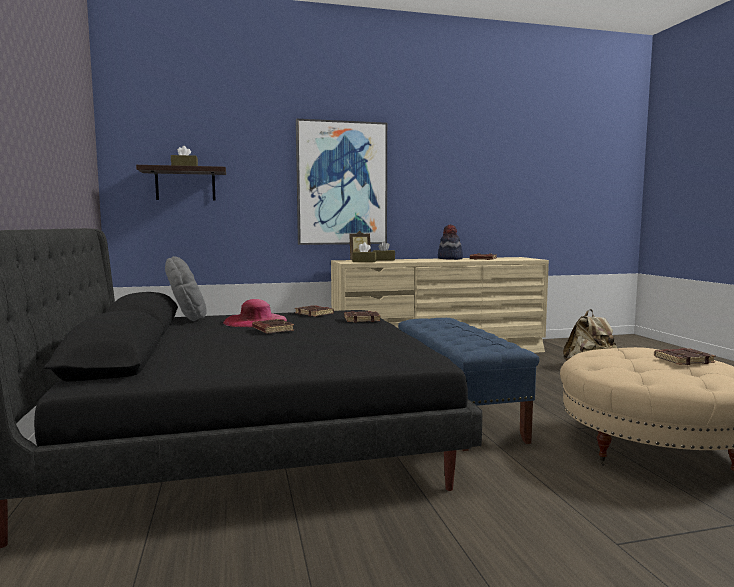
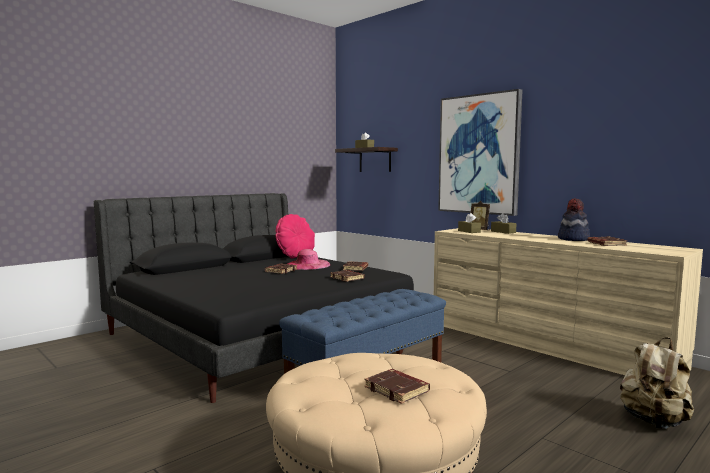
camera: 60 degrees right, 0 degrees up
grey pillow [165,256,207,321] -> pink pillow [275,214,315,259]

